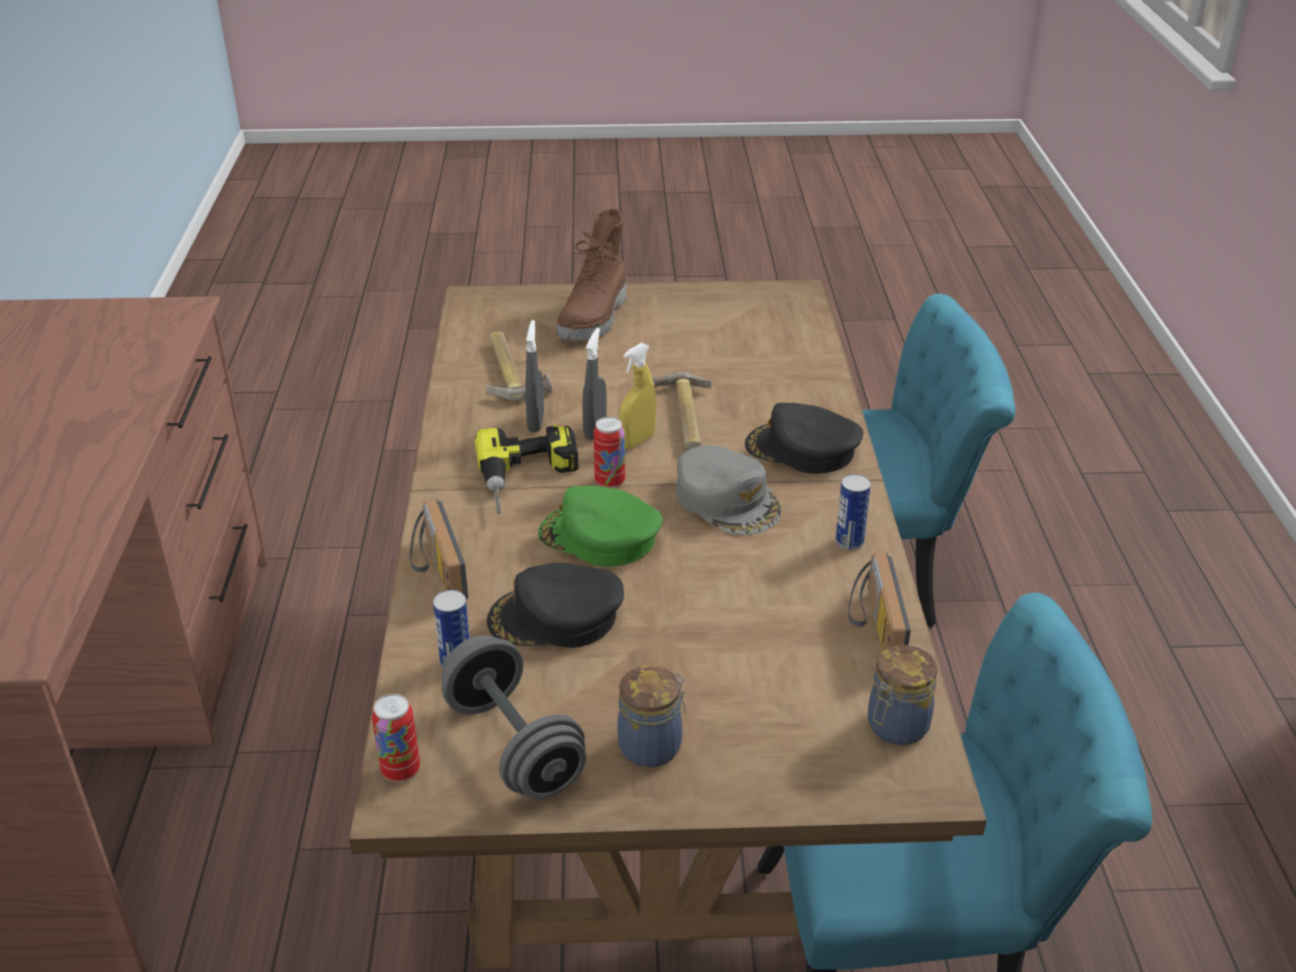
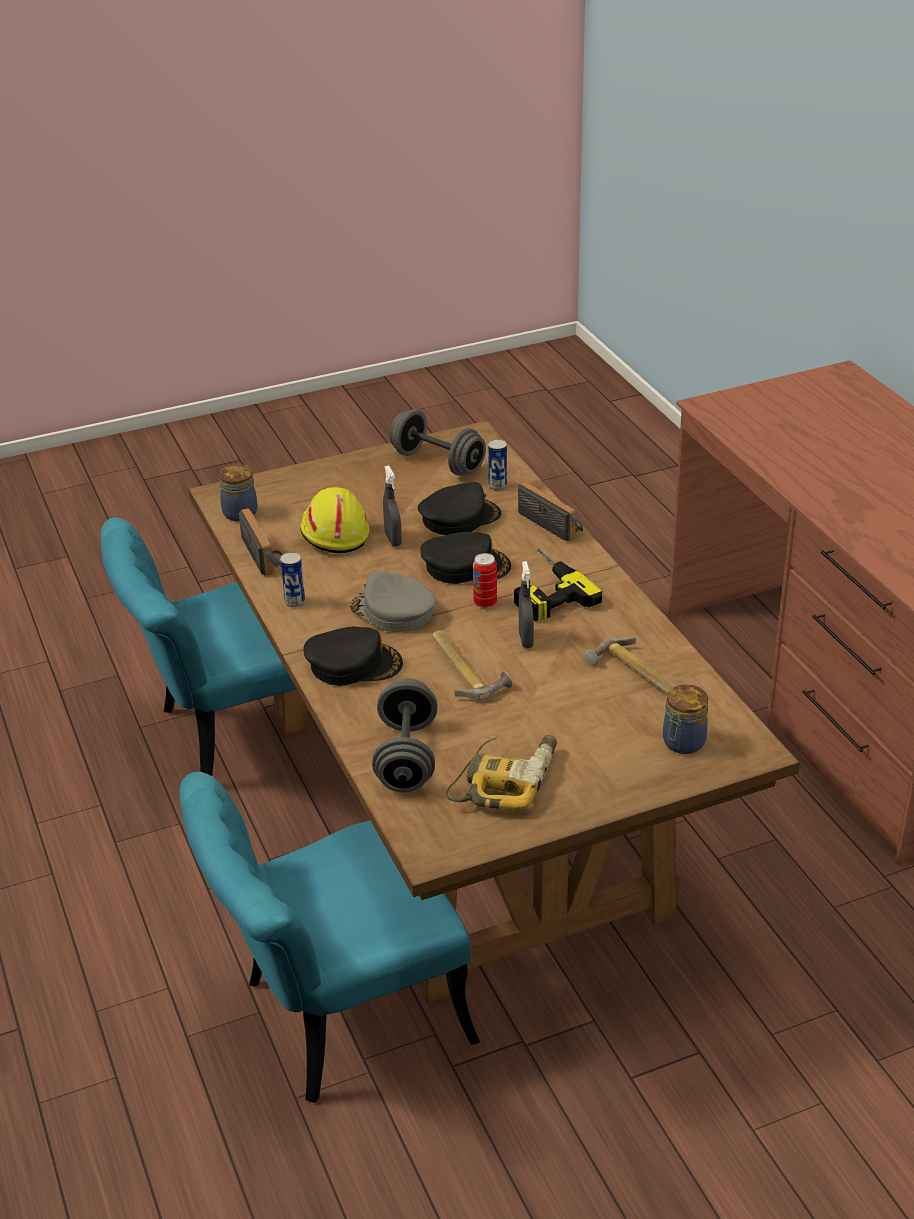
camera: 160 degrees right, 0 degrees up
can [372,694,420,782] -> none
grey spray bottle [525,320,544,432] -> grey spray bottle moved to [383,466,402,547]
green cap [538,486,663,567] -> black cap [420,532,511,584]
brown boot [557,208,626,341] -> none
jar [617,665,686,768] -> jar moved to [663,684,708,754]
yellow spray bottle [619,343,656,449] -> none
none -> yellow hard hat [300,487,369,553]
none -> grey dumbbell [372,678,437,793]
none -> power drill [446,735,557,809]

